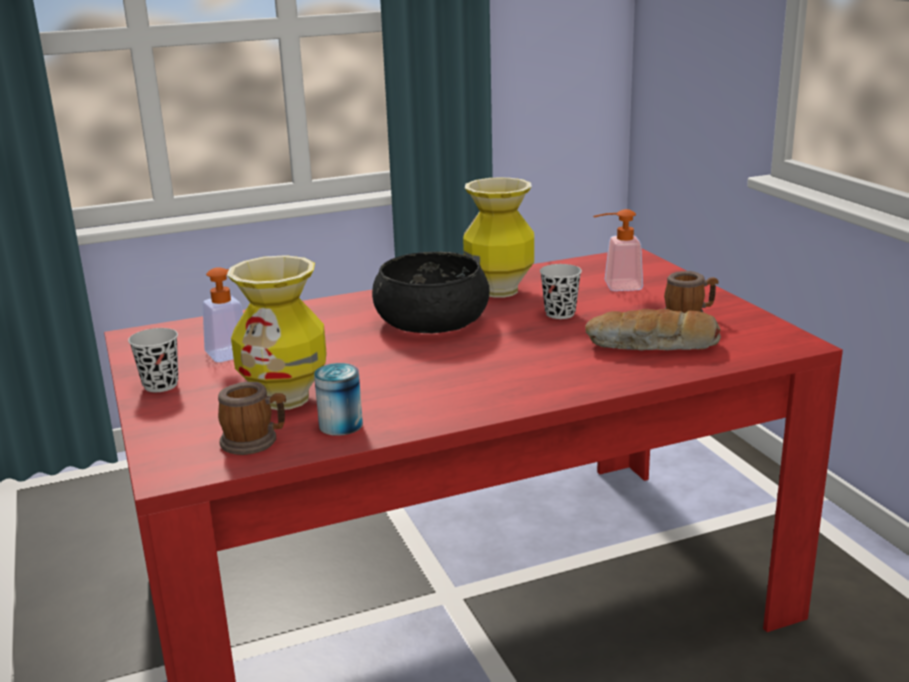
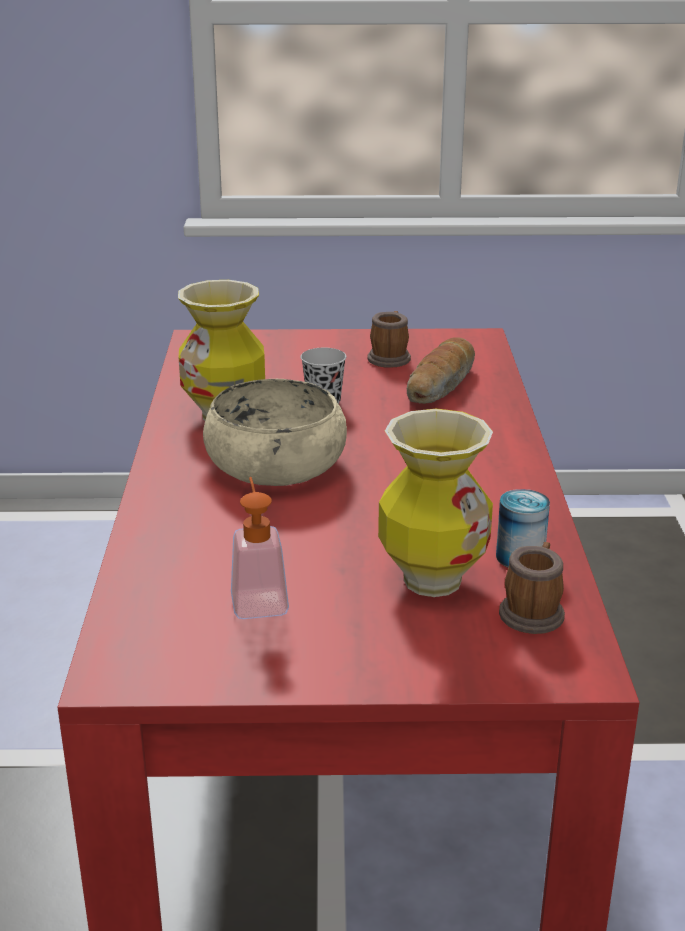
camera: 70 degrees left, 5 degrees up
black cup [128,328,178,392] -> none
black bowl [372,252,490,333] -> beige bowl [203,379,347,486]
soap dispenser [593,209,643,291] -> none

